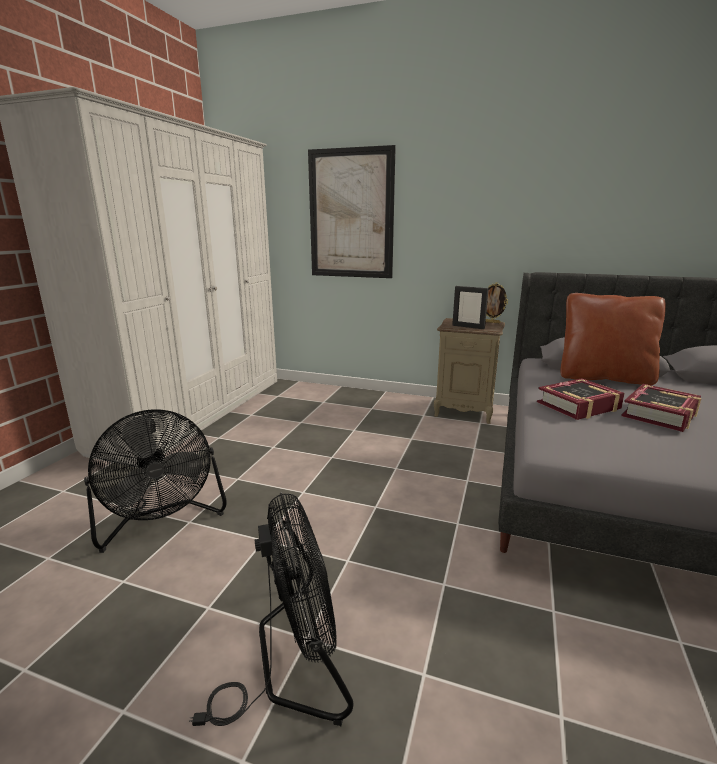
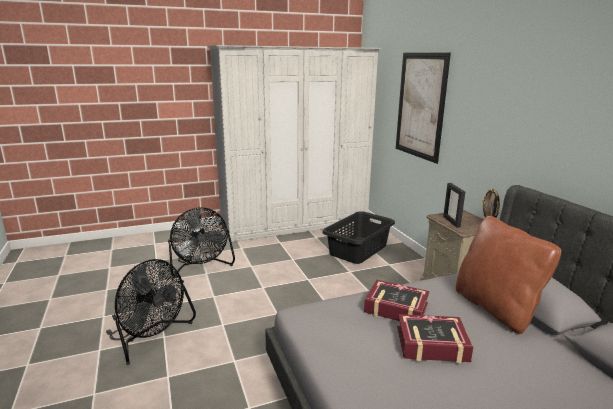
camera: 50 degrees right, 0 degrees up
black fan [84,409,227,553] -> black fan turned 45 degrees counterclockwise [168,207,235,278]
none -> black laundry basket [322,211,395,264]

